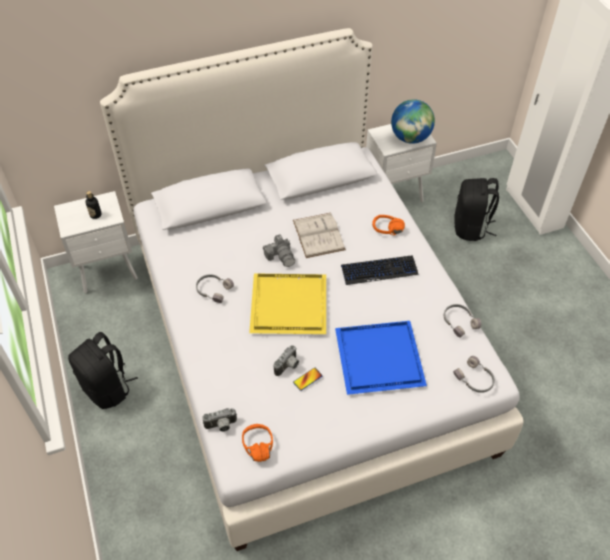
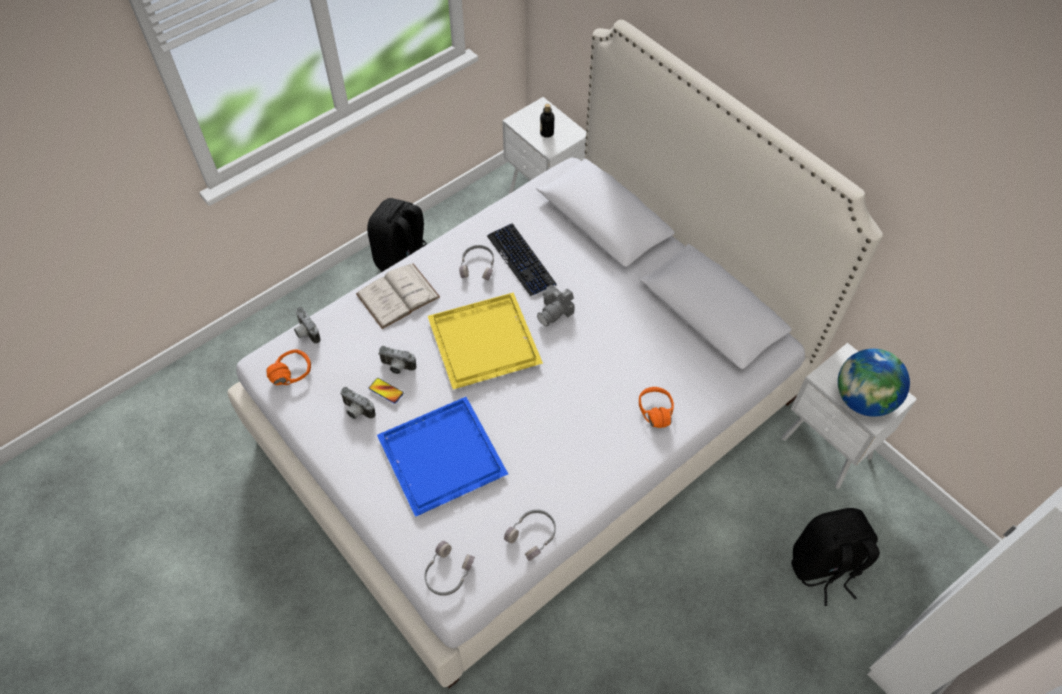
camera: 70 degrees right, 5 degrees up
white book [293,213,346,258] -> white book moved to [356,264,440,329]
keyboard [341,255,419,285] -> keyboard moved to [487,223,556,296]
none -> camera [340,387,376,419]

